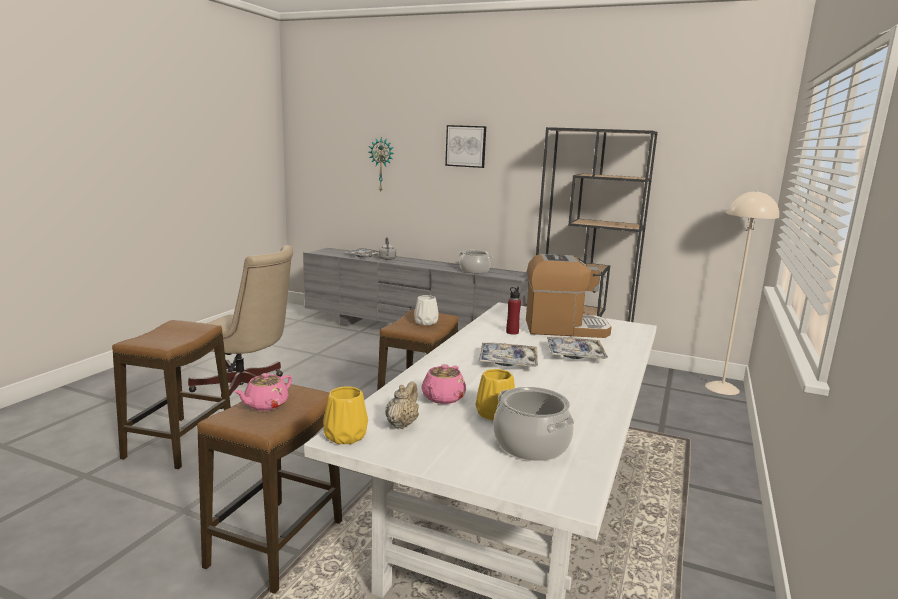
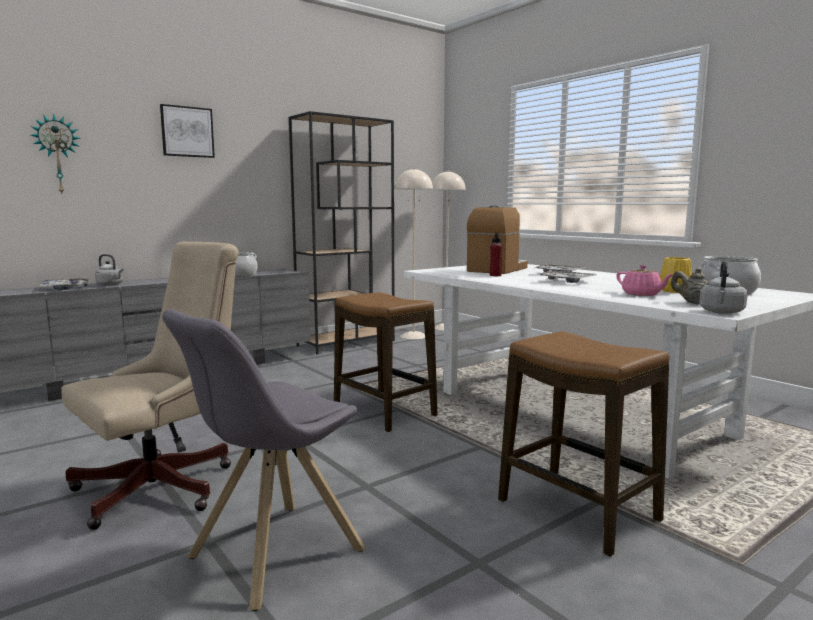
camera: 60 degrees left, 5 degrees down
stool [112,320,231,469] -> grey chair [162,309,364,611]
pink teapot [234,373,292,411] -> none
yellow vase [323,387,368,444] -> grey kettle [699,260,748,314]
white vase [414,295,439,325] -> none
none -> beige floor lamp [395,168,433,339]

